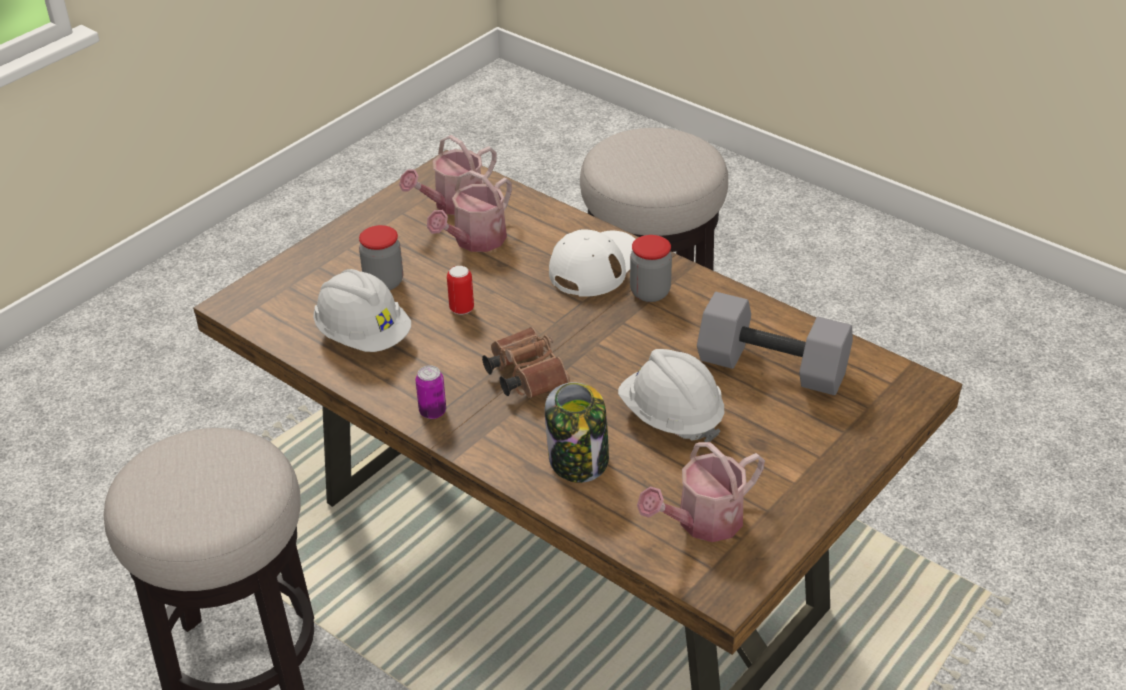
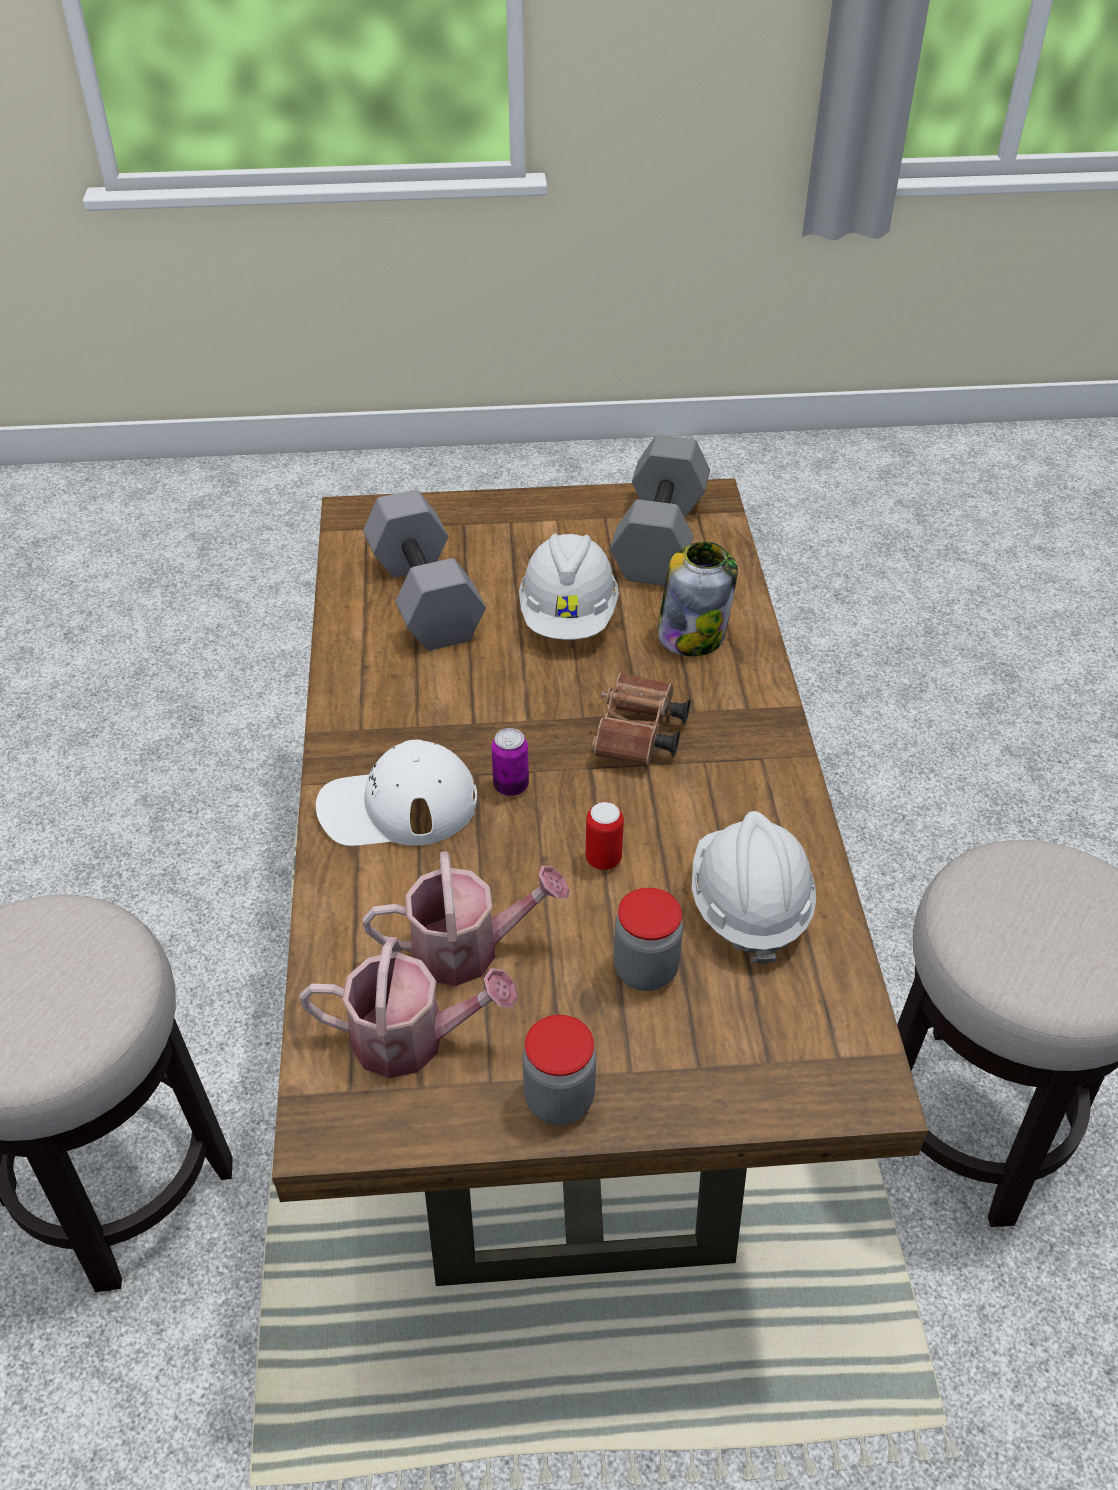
camera: 135 degrees left, 5 degrees up
can [415,365,446,419] -> can moved to [491,728,529,796]
jar [630,235,672,302] -> jar moved to [523,1015,596,1125]
watering can [637,442,765,542] -> grey dumbbell [610,435,710,586]

